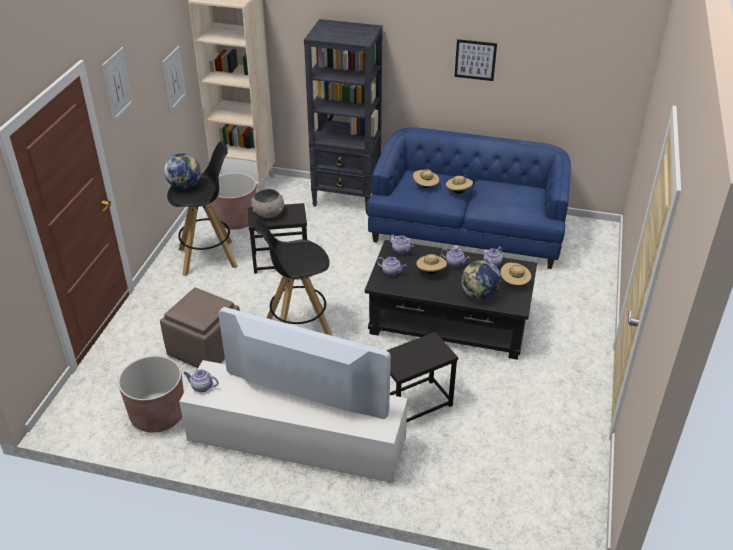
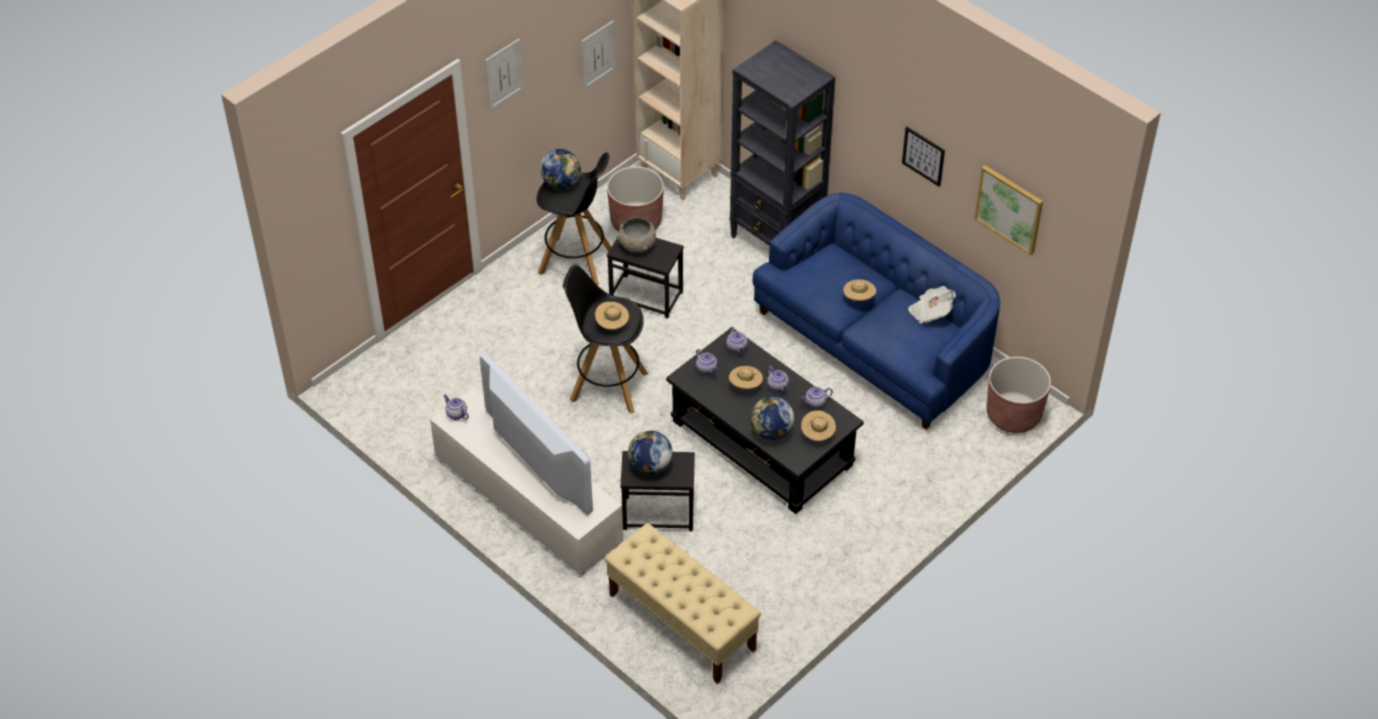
camera: 30 degrees right, 10 degrees up
brown planter [118,355,184,433] -> brown planter moved to [986,357,1051,433]
brown ottoman [160,287,240,368] -> none
beige hat [413,169,439,188] -> beige hat moved to [595,301,629,329]
none -> beige bench [605,523,761,684]
none -> globe [628,431,673,475]
none -> newspaper [908,286,956,324]
none -> picture [974,165,1043,256]

